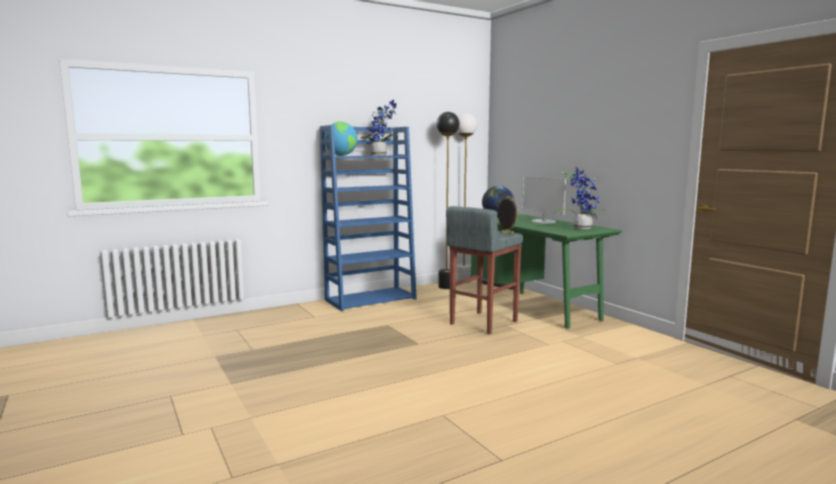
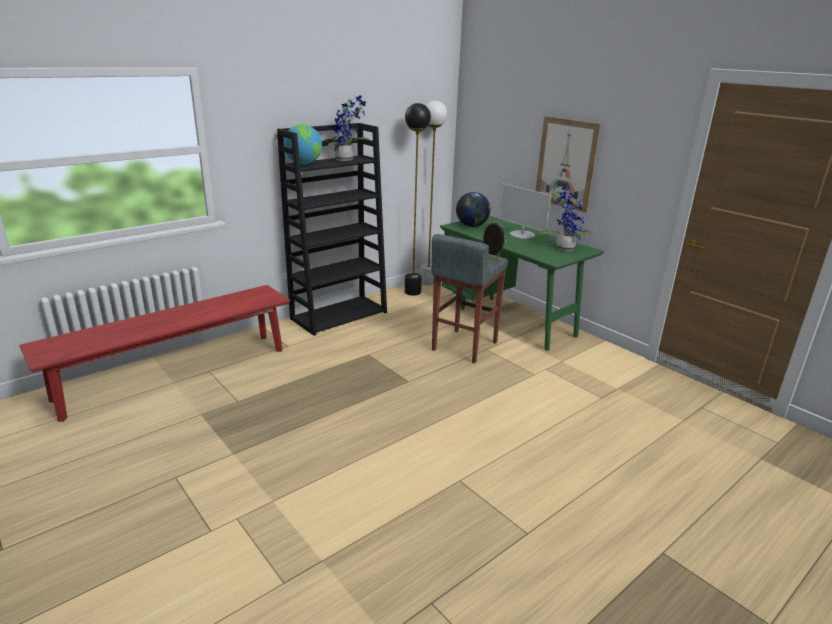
camera: 10 degrees left, 15 degrees up
blue bookcase [320,125,417,311] -> black bookcase [277,123,387,336]
none -> red bench [19,285,290,422]
none -> picture [536,116,601,213]

